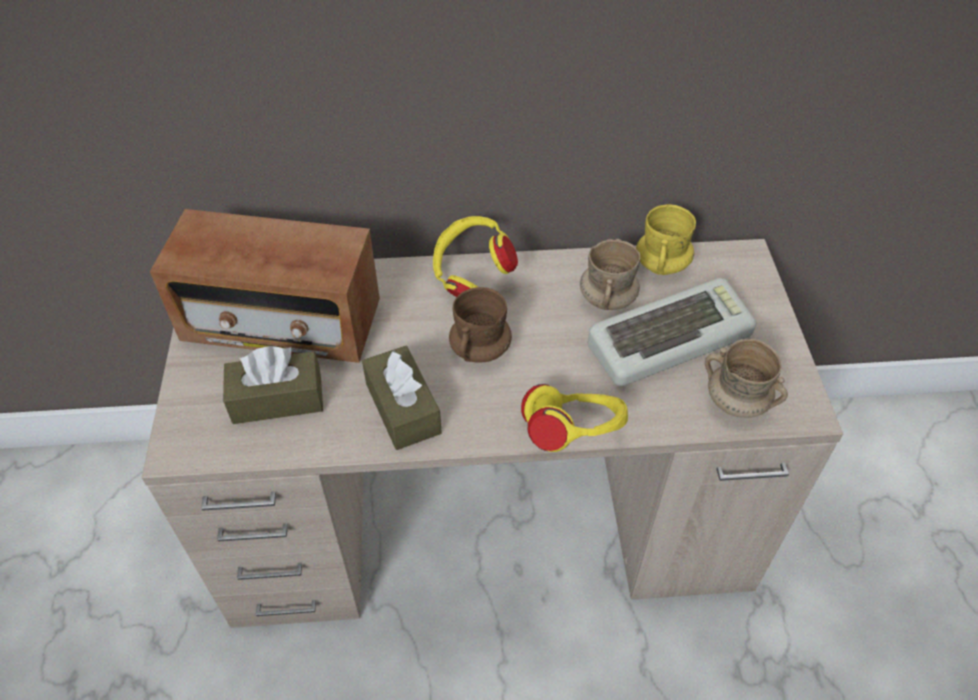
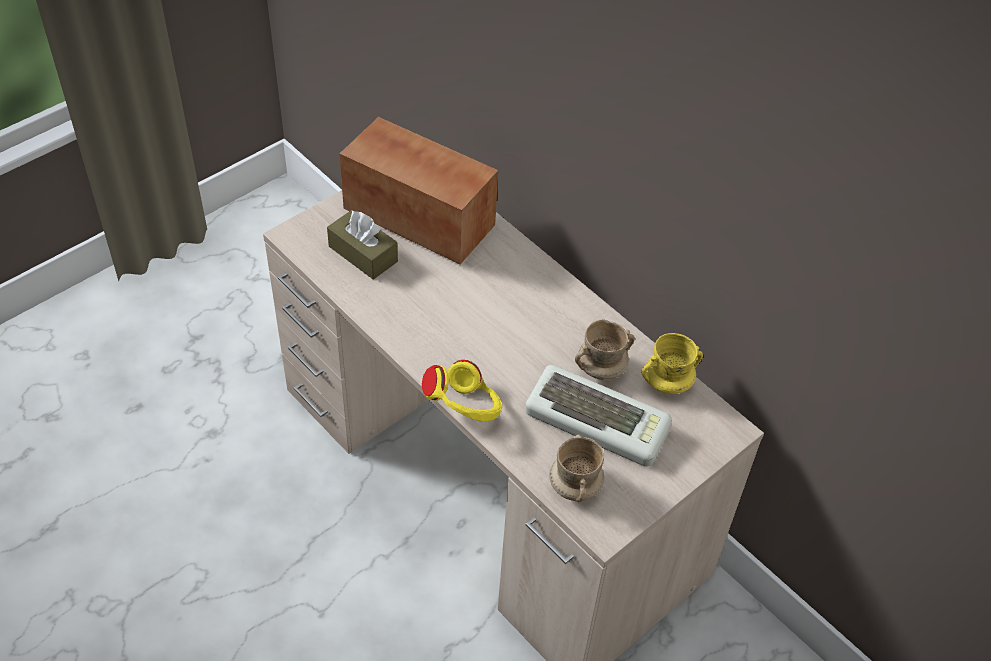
camera: 50 degrees right, 0 degrees up
radio [150,209,380,363] -> radio turned 150 degrees clockwise [340,117,498,265]
brown tissue box [362,346,442,450] -> none
yellow headphones [433,216,518,297] -> none
brown mug [449,287,512,362] -> none

